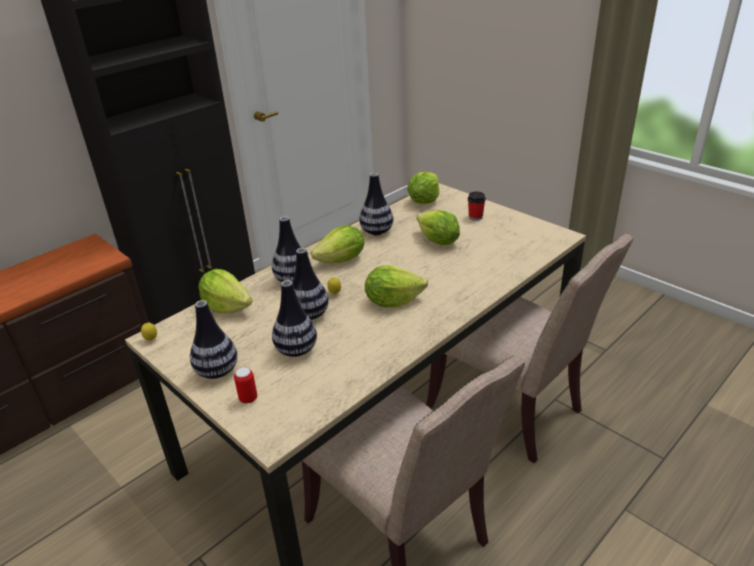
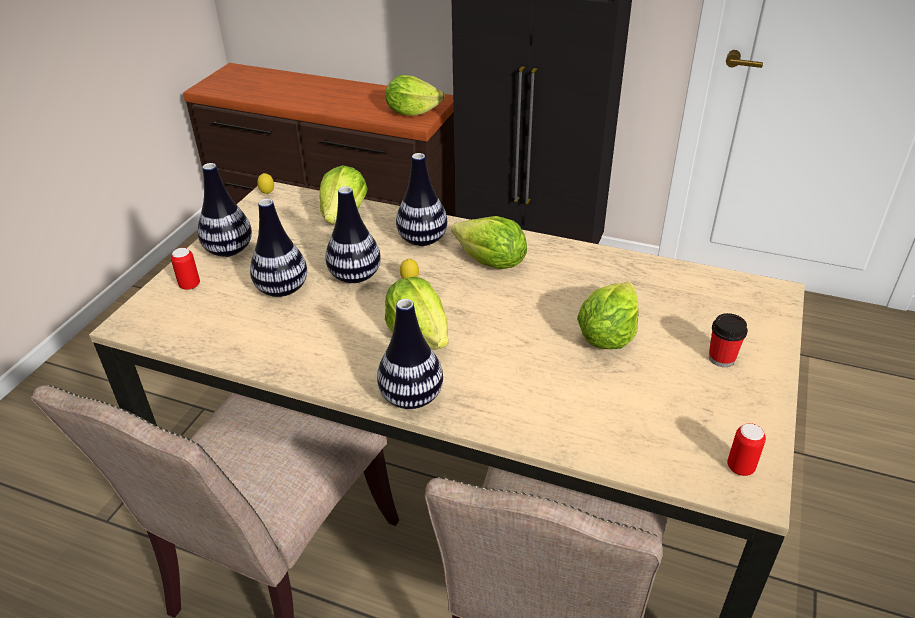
camera: 65 degrees right, 5 degrees up
vase [359,173,393,235] -> vase moved to [377,299,443,409]
lettuce [407,172,439,204] -> lettuce moved to [385,75,445,116]
none -> can [727,423,766,476]

